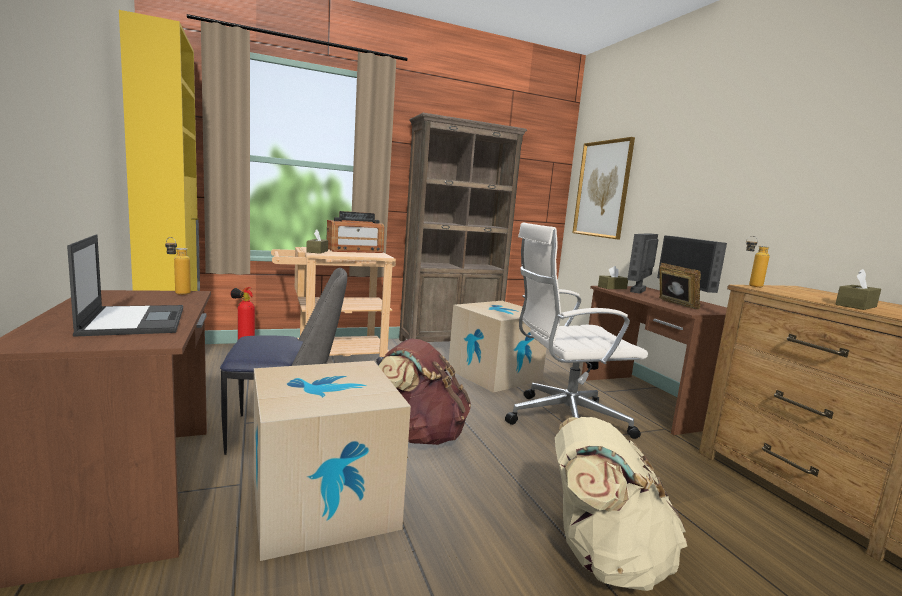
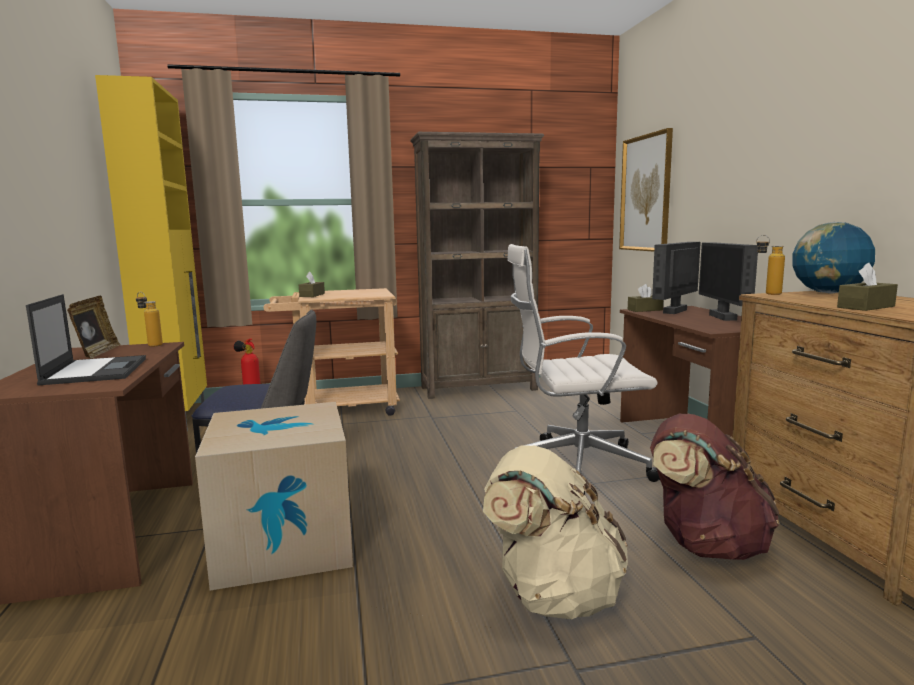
camera: 10 degrees right, 0 degrees up
radio [326,211,384,253] -> none
brown backpack [379,338,471,445] -> brown backpack moved to [650,414,779,560]
cardboard box [449,301,547,393] -> none
picture frame [659,263,701,309] -> picture frame moved to [67,296,120,358]
none -> globe [792,222,875,294]

